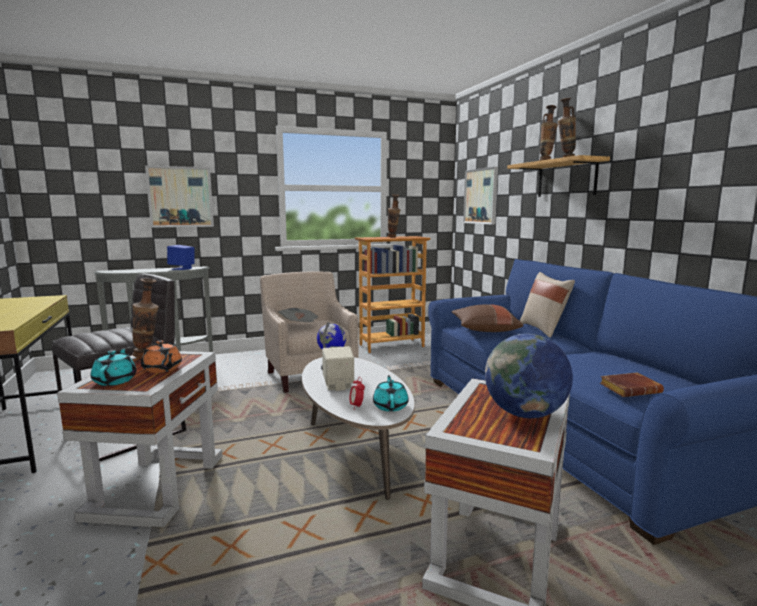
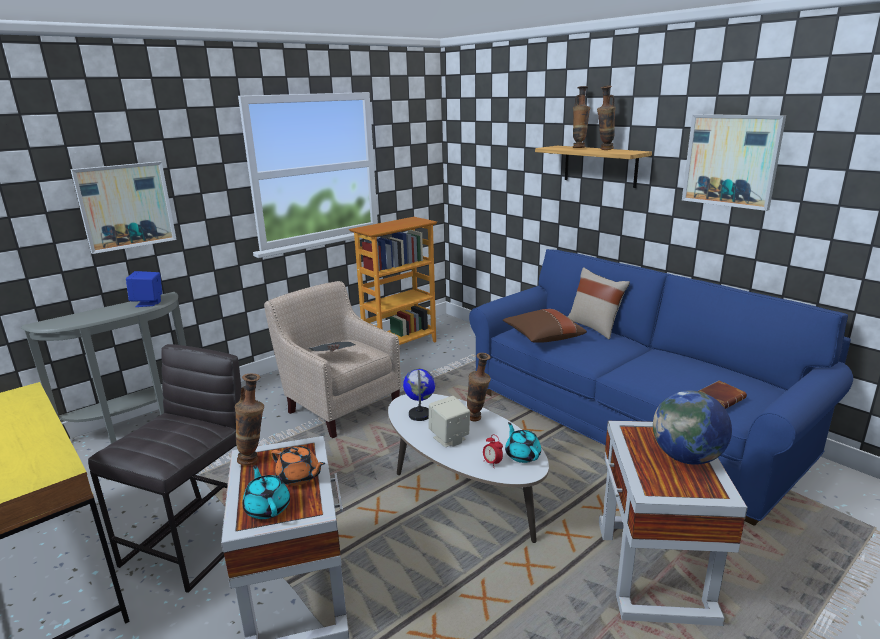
camera: 20 degrees left, 10 degrees up
vase [387,194,400,238] -> vase moved to [467,353,491,422]
picture [463,167,498,225] -> picture moved to [682,114,786,211]

